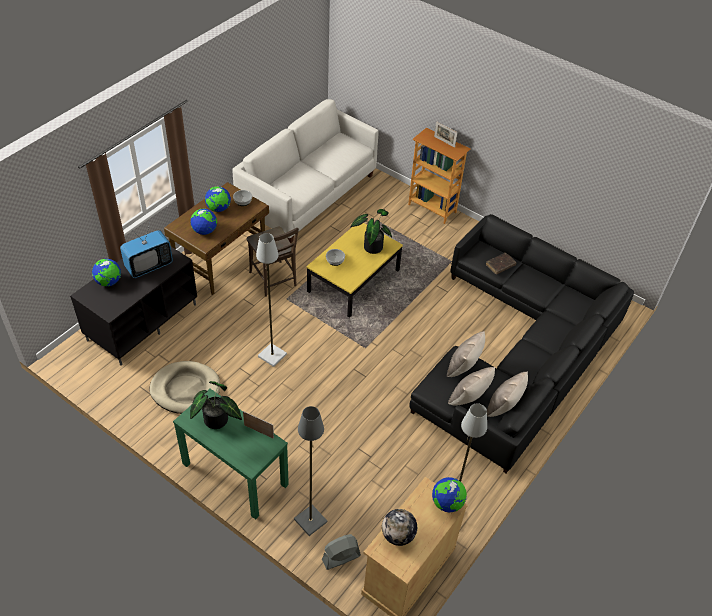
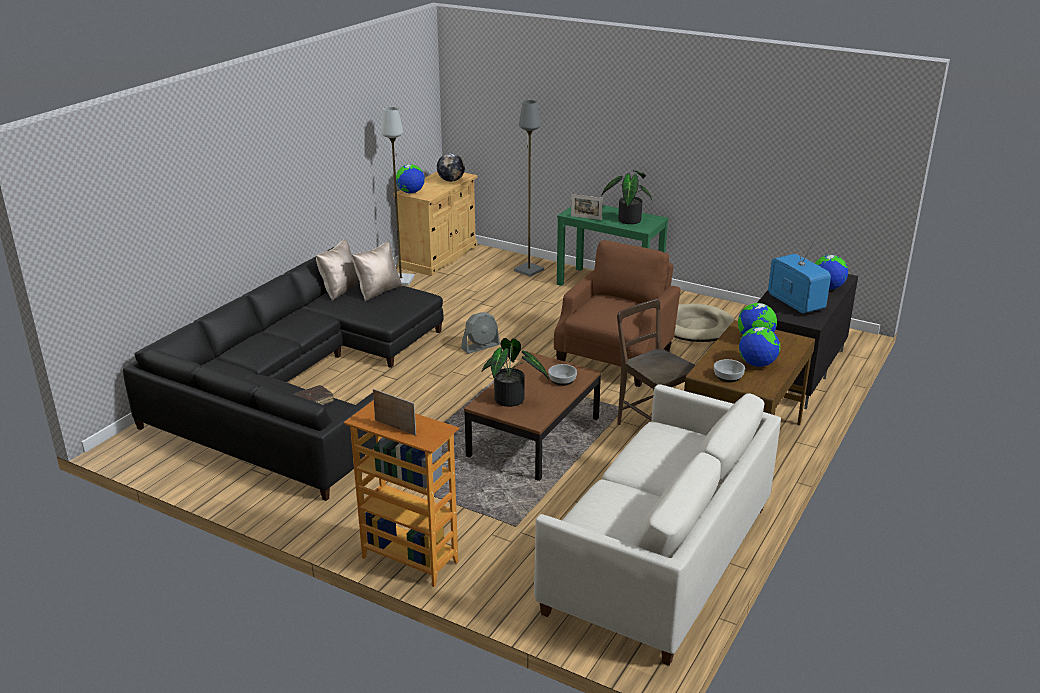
camera: 175 degrees right, 20 degrees down
television [120,224,173,278] -> television turned 105 degrees clockwise [768,234,831,314]
grey floor lamp [256,233,287,367] -> brown armchair [554,240,680,387]
yellow coffee table [307,223,403,318] -> brown coffee table [464,352,601,481]
grey fan [322,534,361,570] -> grey fan moved to [461,312,500,354]
beige pillow [447,331,485,377] -> none

